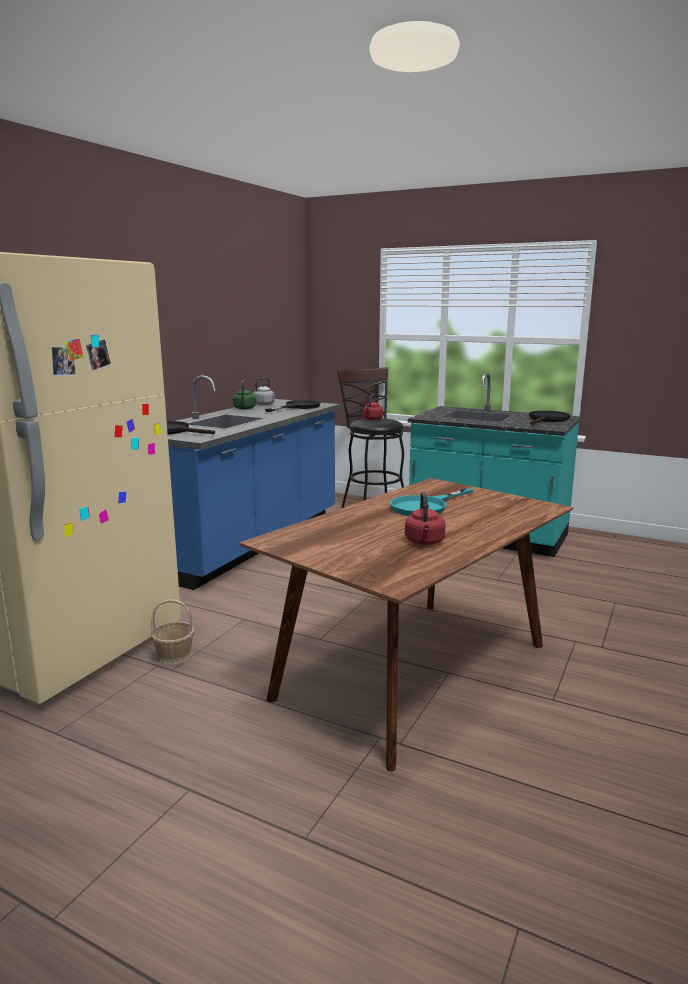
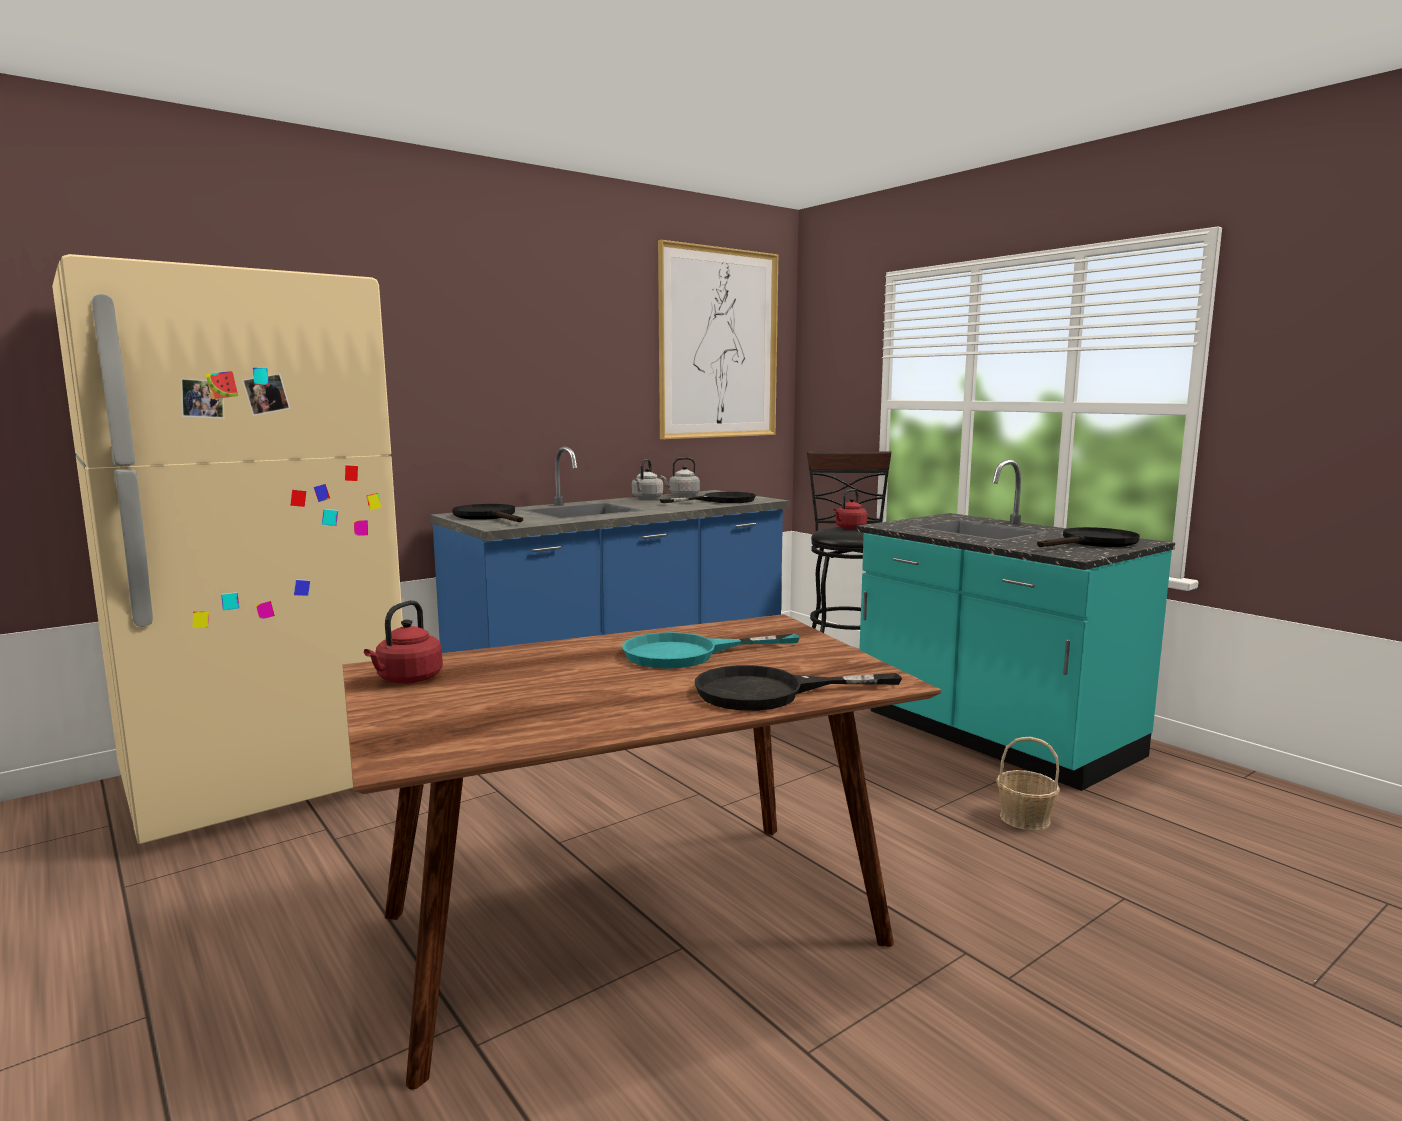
camera: 25 degrees right, 5 degrees down
basket [151,599,194,665] -> basket moved to [996,737,1060,831]
green kettle [233,381,256,409] -> grey kettle [632,459,663,499]
red kettle [405,492,445,545] -> red kettle moved to [364,600,443,683]
none -> picture [658,240,778,439]
none -> black frying pan [695,665,902,711]

